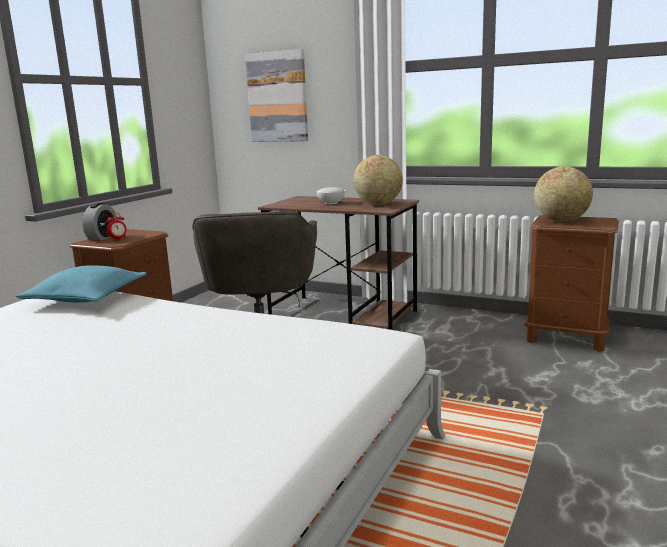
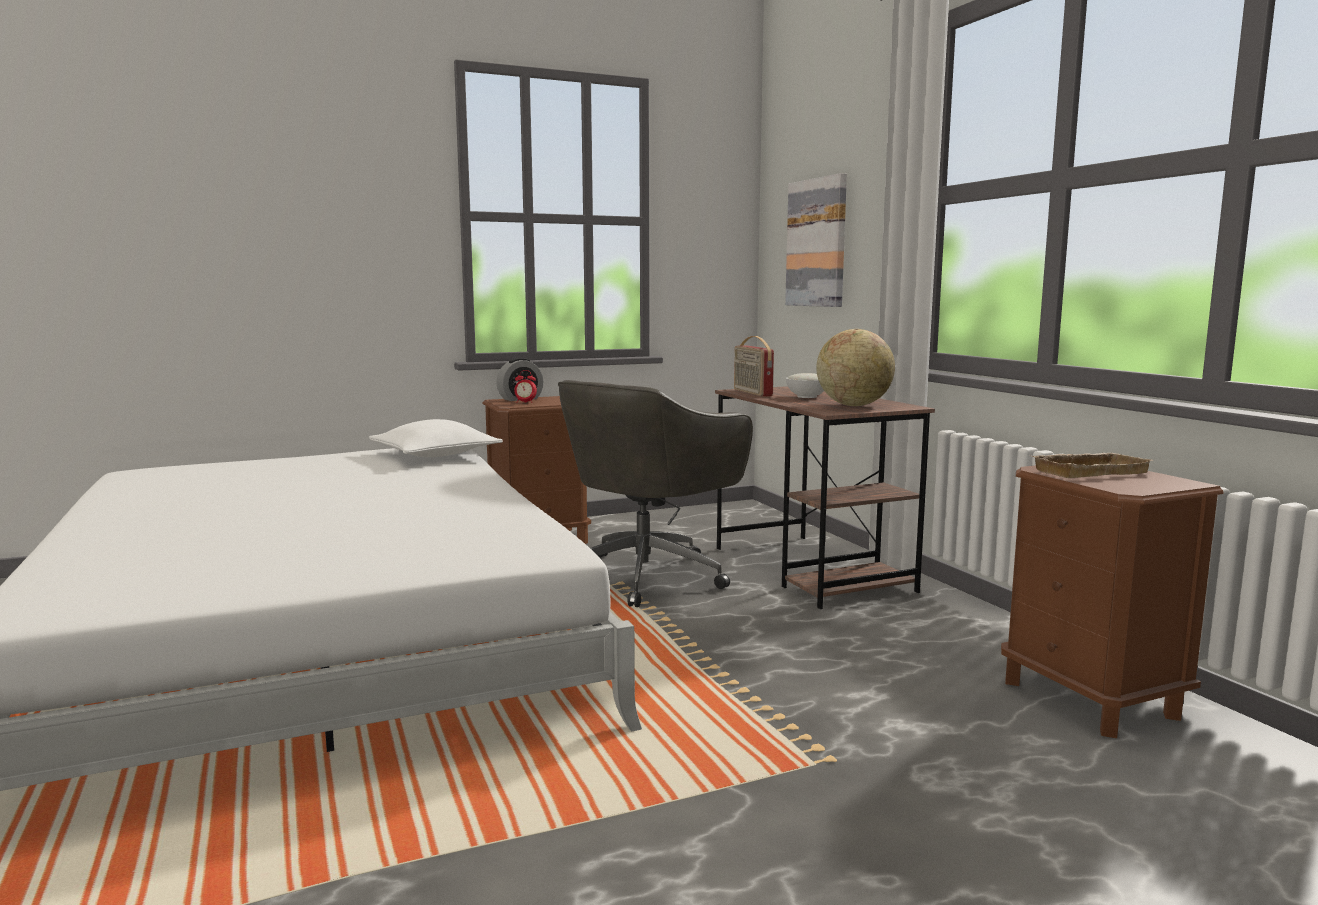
camera: 40 degrees right, 5 degrees down
turquoise pillow [16,265,147,303] -> white pillow [369,419,503,457]
globe [534,166,593,222] -> beige tray [1029,453,1154,478]
none -> radio [734,336,774,397]

